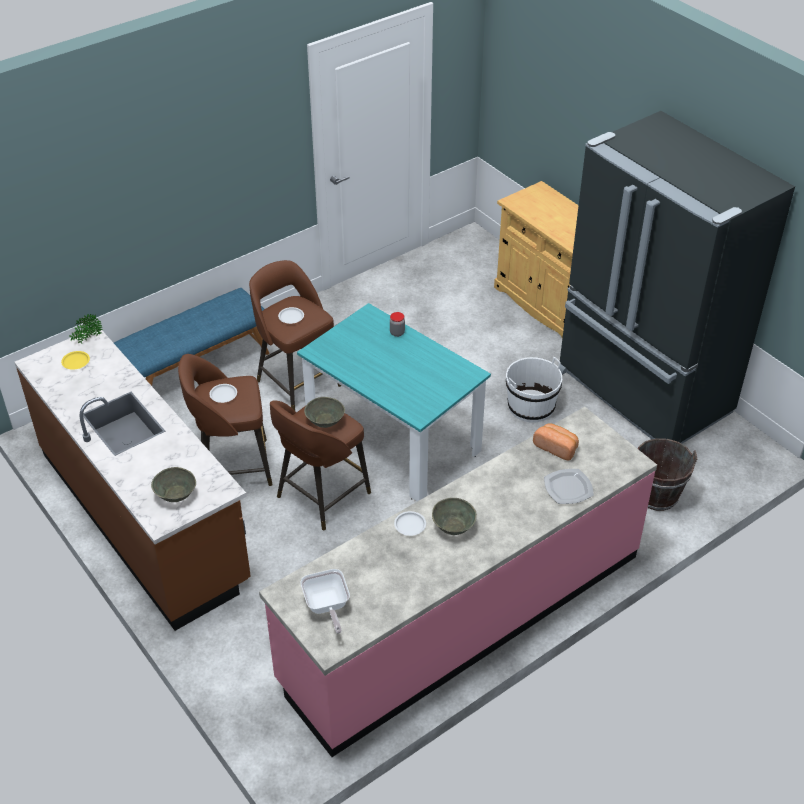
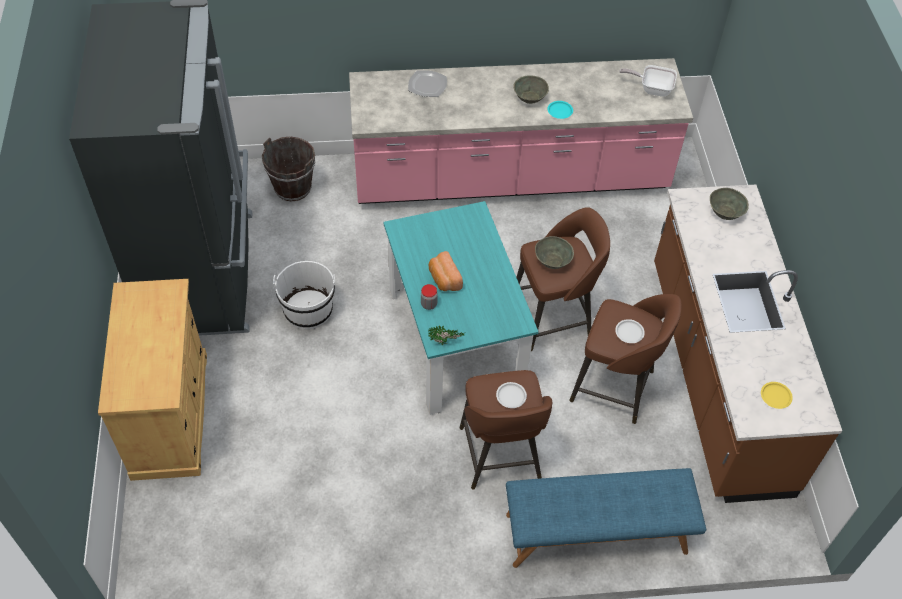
camera: 150 degrees left, 10 degrees up
potted plant [69,314,103,344] -> potted plant moved to [428,325,464,345]
frying pan [300,569,350,634] -> frying pan turned 90 degrees counterclockwise [619,65,677,97]
white plate [394,511,426,536] -> turquoise plate [547,101,573,119]
bread [533,423,579,461] -> bread moved to [429,251,463,291]

